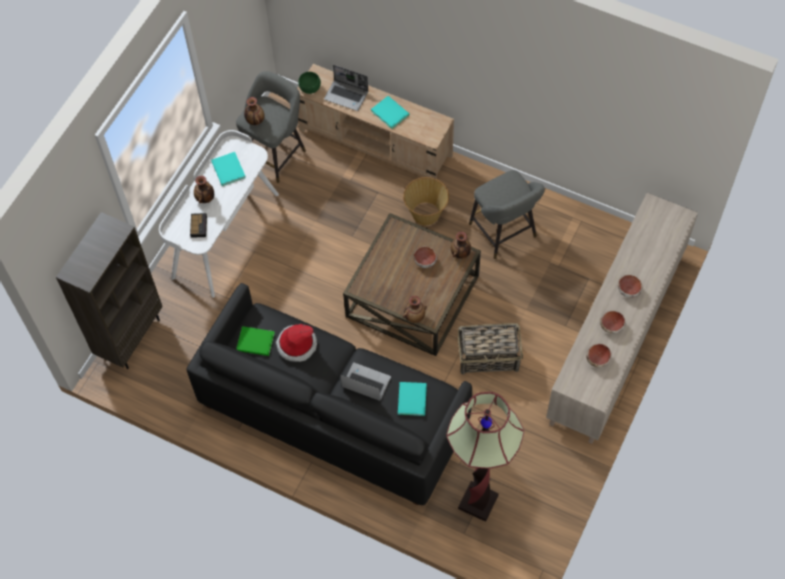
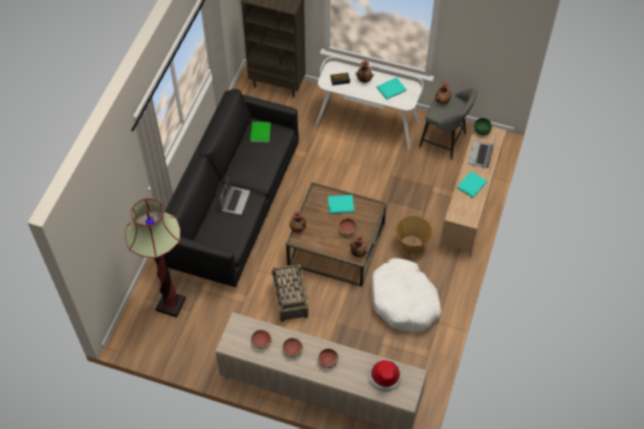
camera: 80 degrees right, 5 degrees down
hat [276,324,317,362] -> hat moved to [368,359,402,392]
turquoise book [398,382,427,416] -> turquoise book moved to [328,195,354,214]
grey stool [469,170,545,259] -> white dog bed [371,258,441,333]

